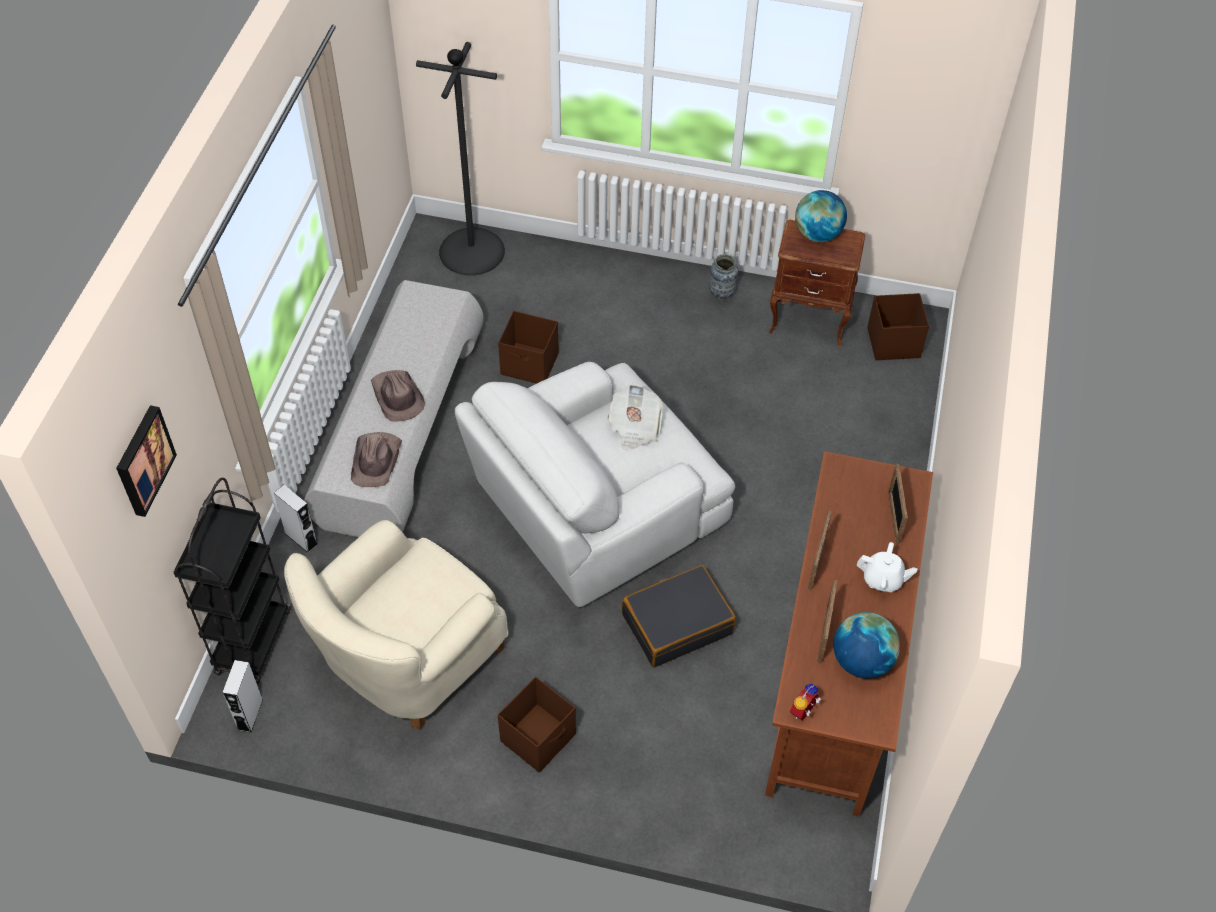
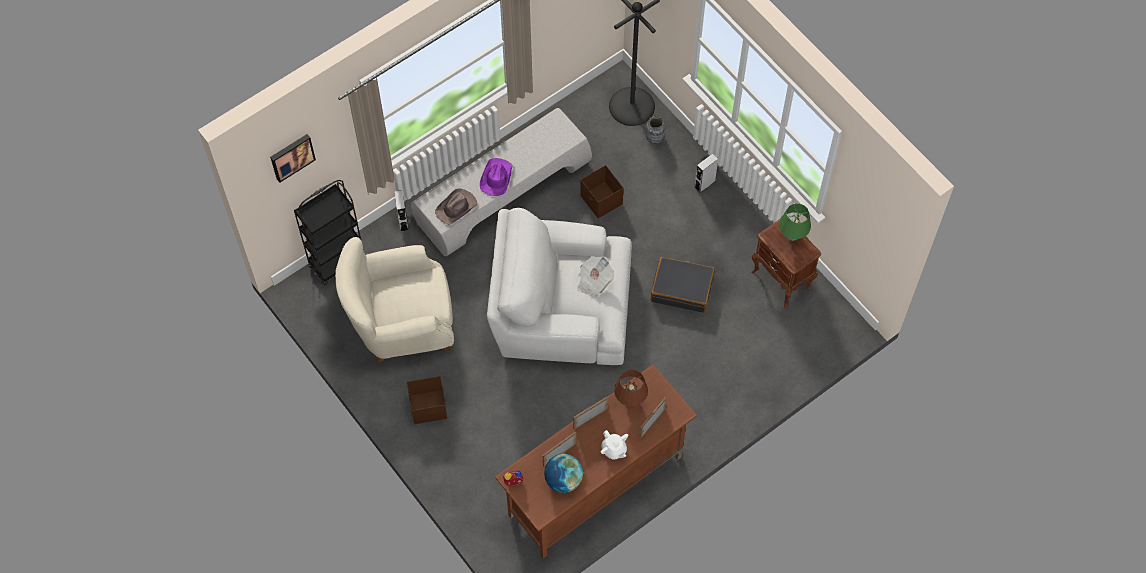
camera: 40 degrees right, 10 degrees up
grey speaker [222,660,263,733] -> grey speaker moved to [694,153,718,193]
brown hat [371,370,425,422] -> purple hat [480,158,513,196]
black suitcase [622,565,736,667] -> black suitcase moved to [651,257,715,313]
vase [709,254,739,300] -> vase moved to [646,116,666,144]
globe [795,190,847,242] -> green table lamp [779,203,811,241]
brown storage box [867,293,929,360] -> none
none -> brown table lamp [614,369,648,406]

